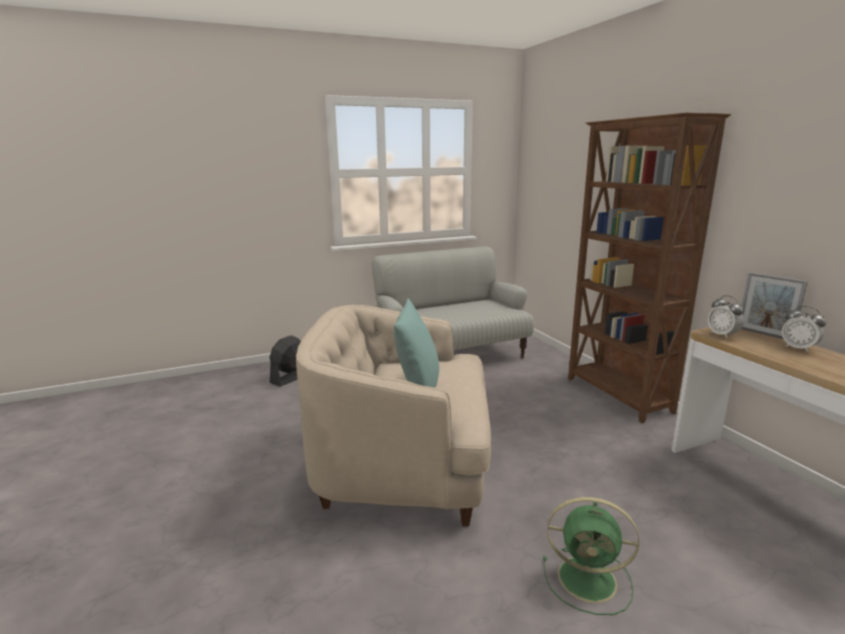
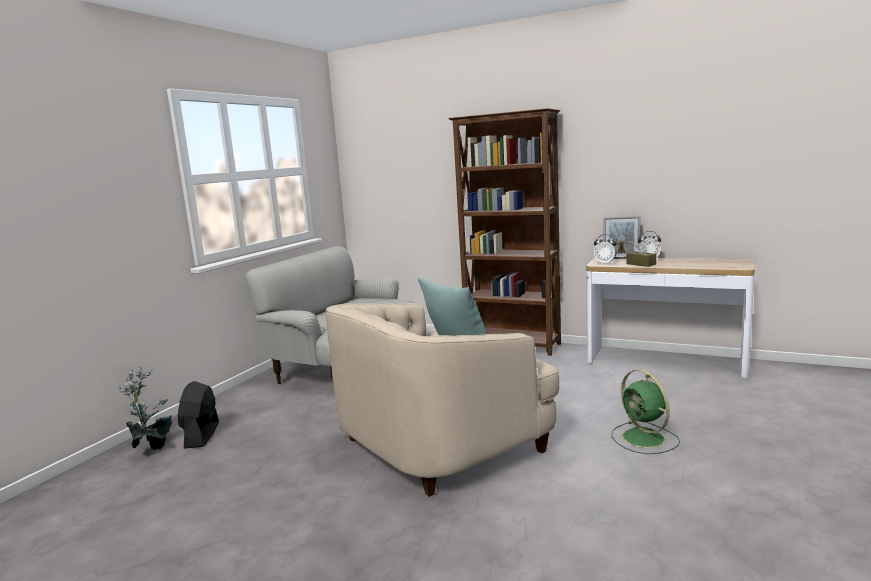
camera: 40 degrees left, 5 degrees down
green fan [543,497,640,615] -> green fan turned 90 degrees clockwise [611,370,680,454]
none -> potted plant [117,366,172,450]
none -> brown tissue box [626,243,656,267]

